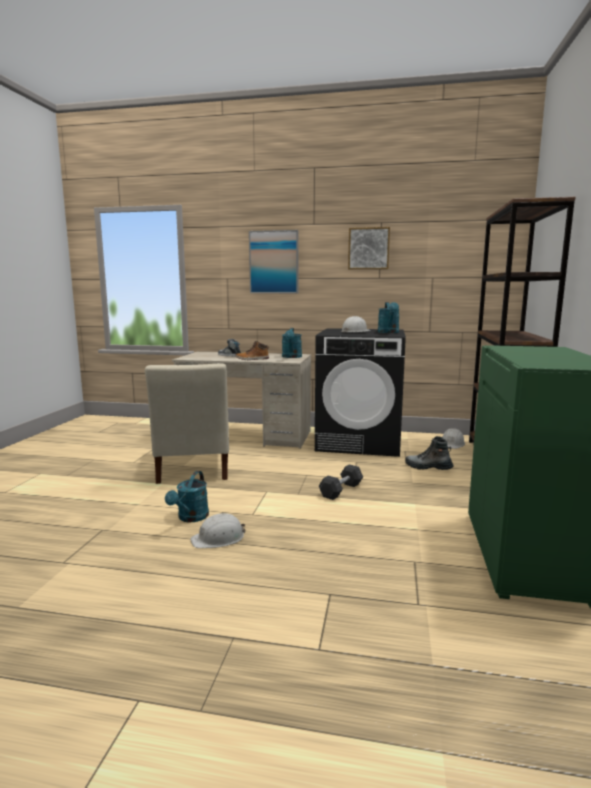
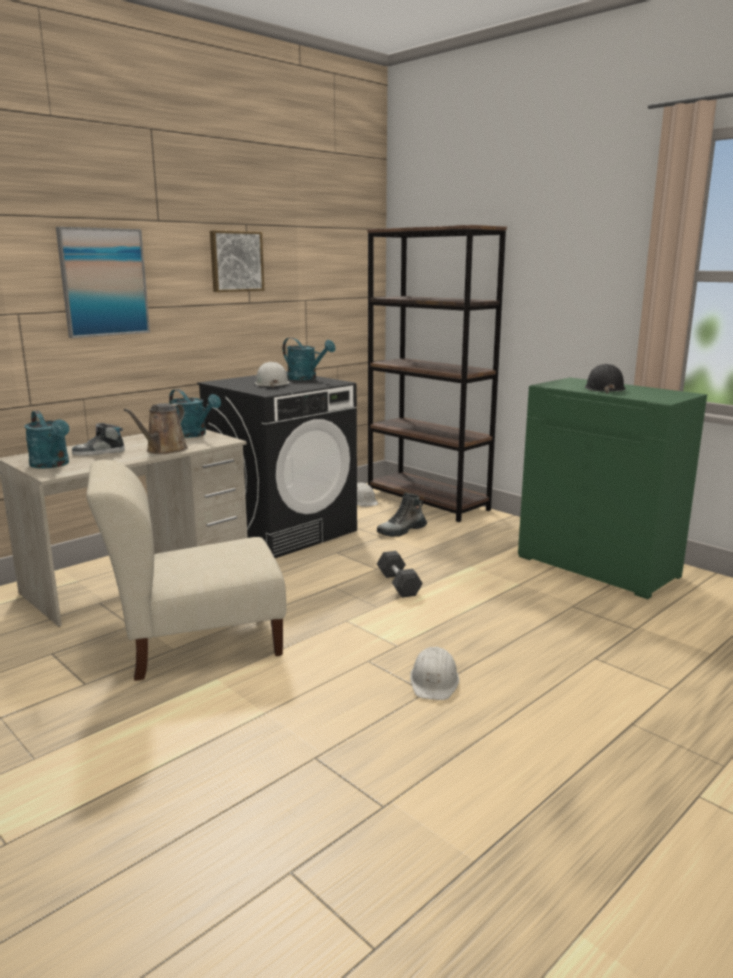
camera: 55 degrees left, 5 degrees up
beige chair [145,364,229,484] -> beige chair turned 135 degrees clockwise [86,460,286,681]
turquoise watering can [165,471,209,522] -> turquoise watering can moved to [24,410,69,469]
boot [235,341,269,360] -> brown watering can [124,403,188,454]
none -> black hard hat [585,364,626,394]

